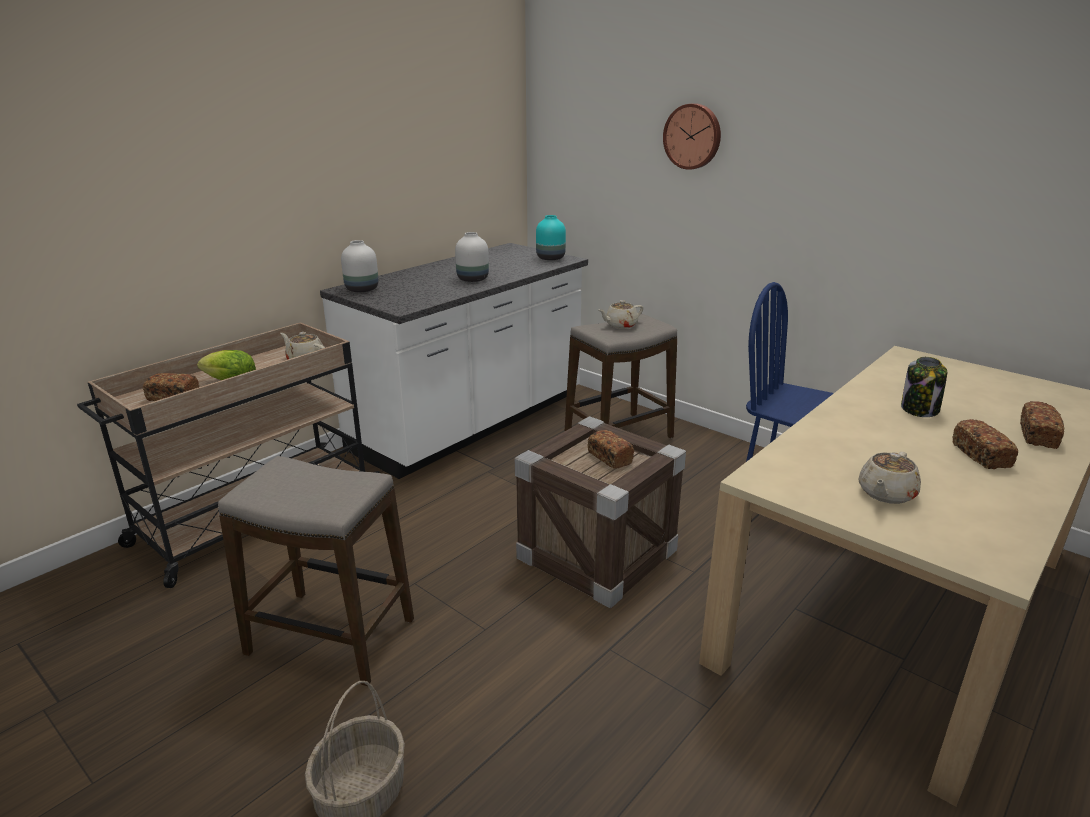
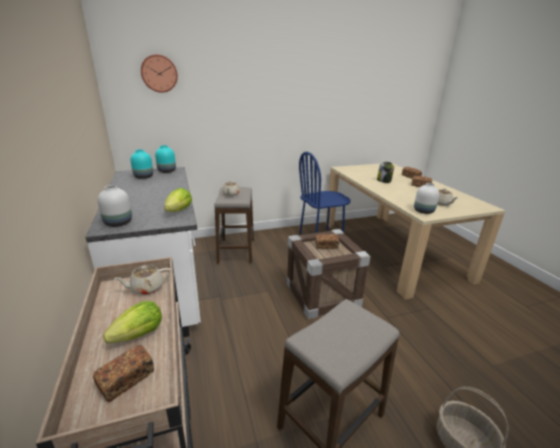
camera: 60 degrees left, 0 degrees up
white vase [455,232,489,282] -> white vase moved to [414,183,439,214]
wall clock [663,103,721,170] -> wall clock moved to [141,54,178,93]
none -> turquoise vase [130,149,153,179]
none -> lettuce [164,188,192,212]

